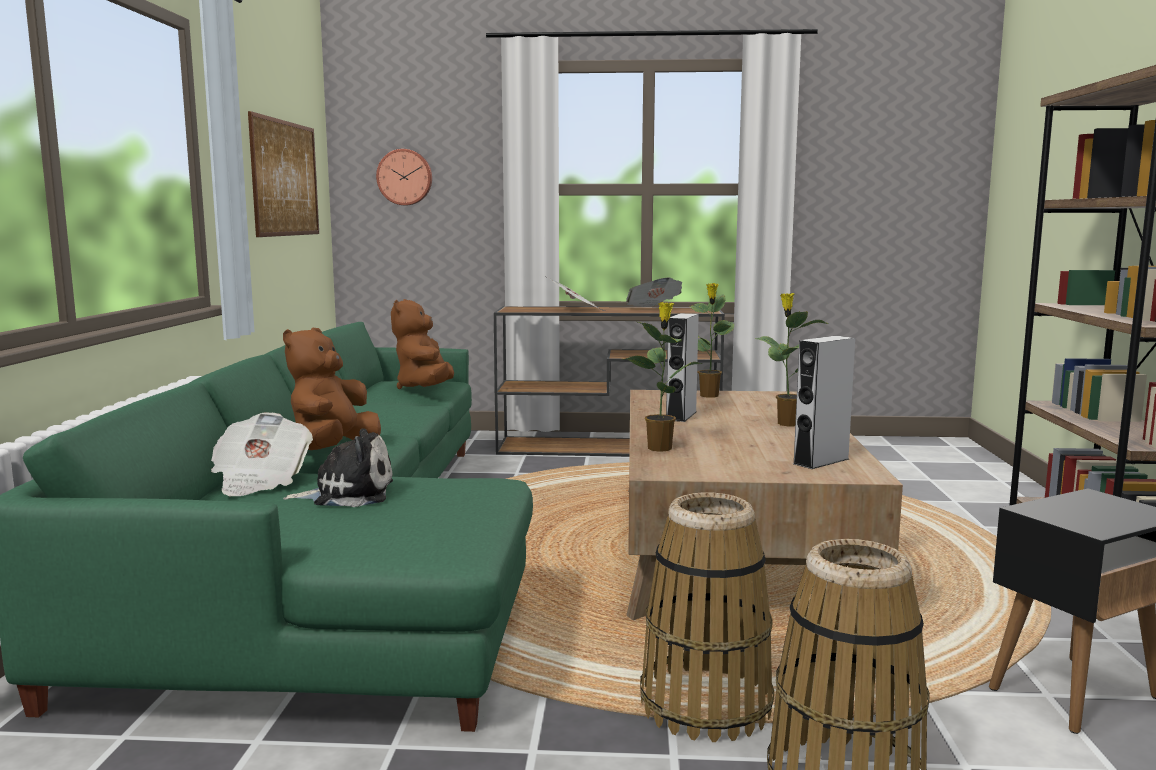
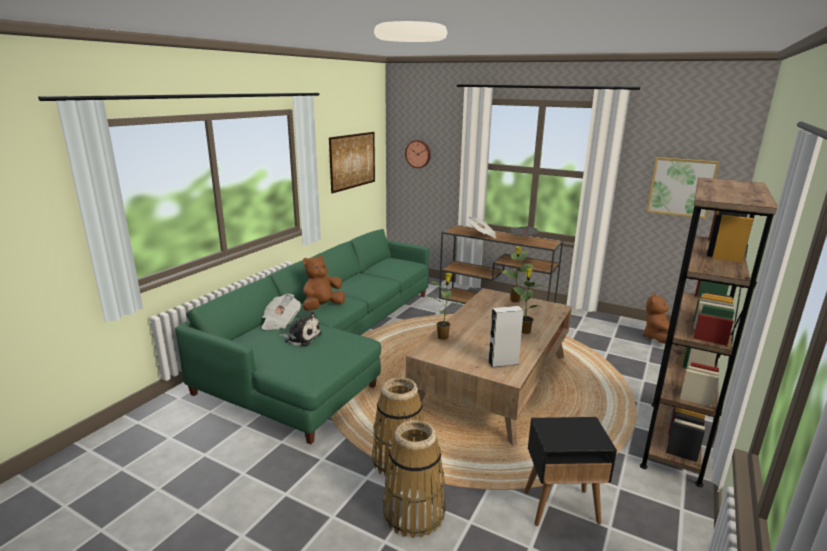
camera: 25 degrees right, 10 degrees up
brown plush toy [391,299,454,389] -> brown plush toy moved to [642,293,670,344]
grey speaker [666,313,699,422] -> none
none -> picture [647,157,719,219]

